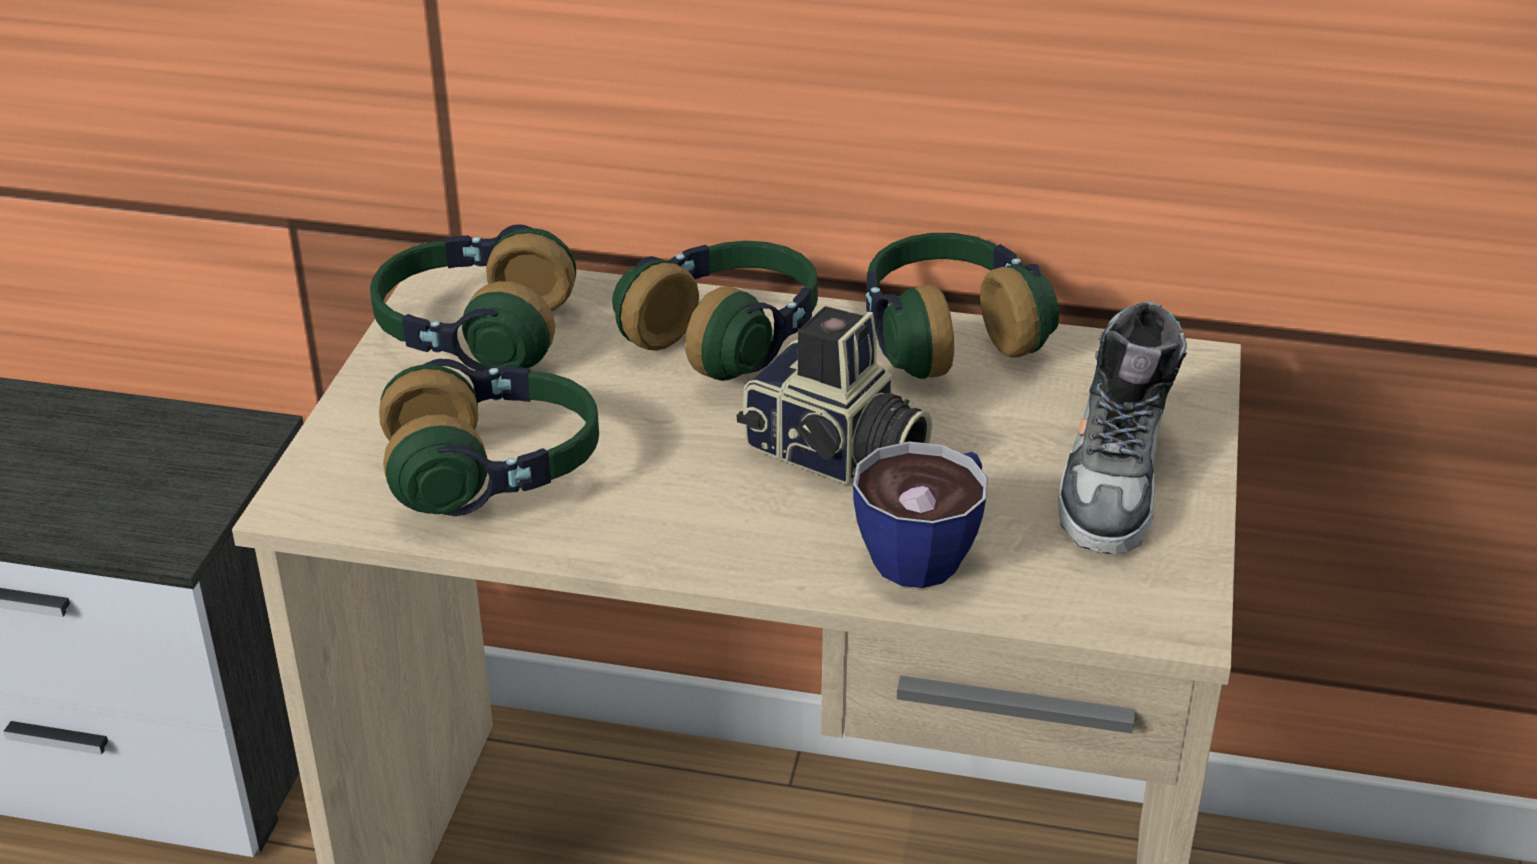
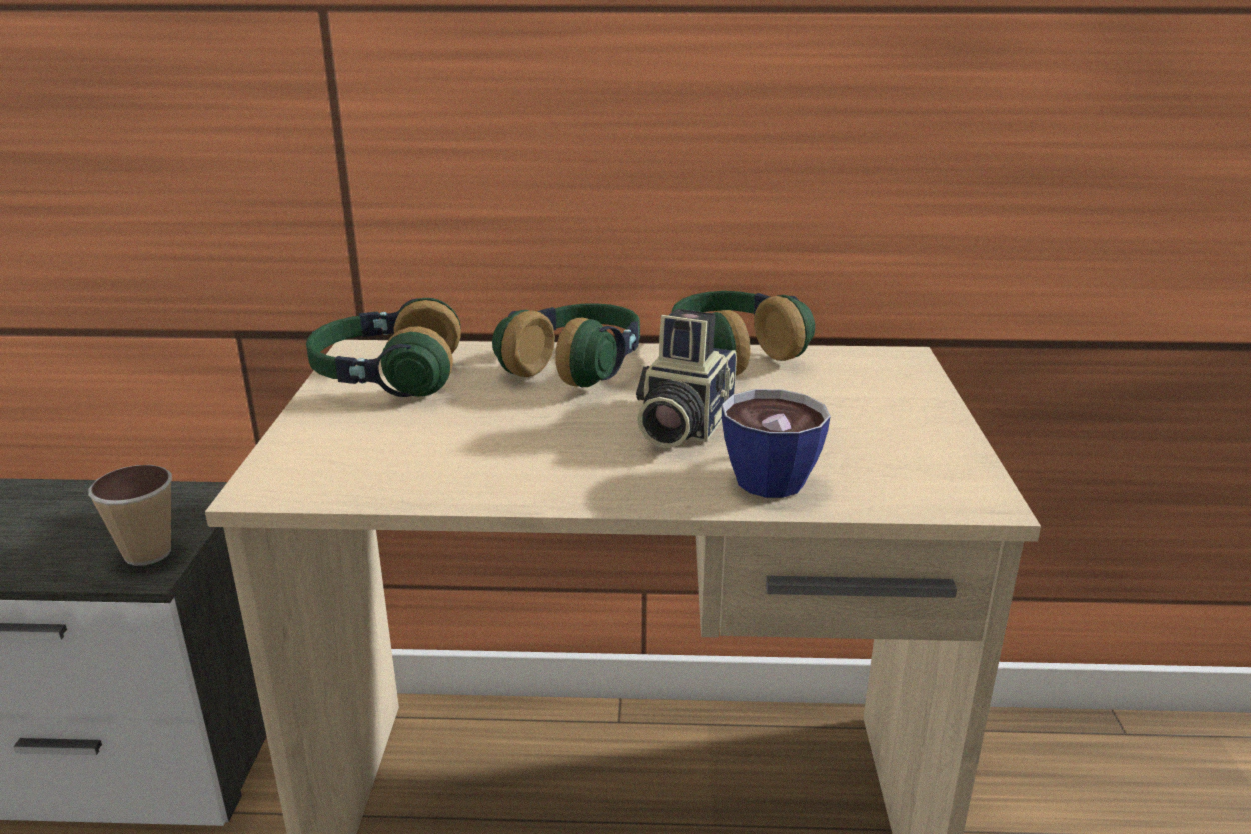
camera: 10 degrees left, 10 degrees down
headphones [379,359,599,516] -> none
camera [736,306,932,485] -> camera turned 90 degrees clockwise [636,309,737,448]
shoe [1058,301,1187,554] -> none
none -> cup [88,465,172,566]

